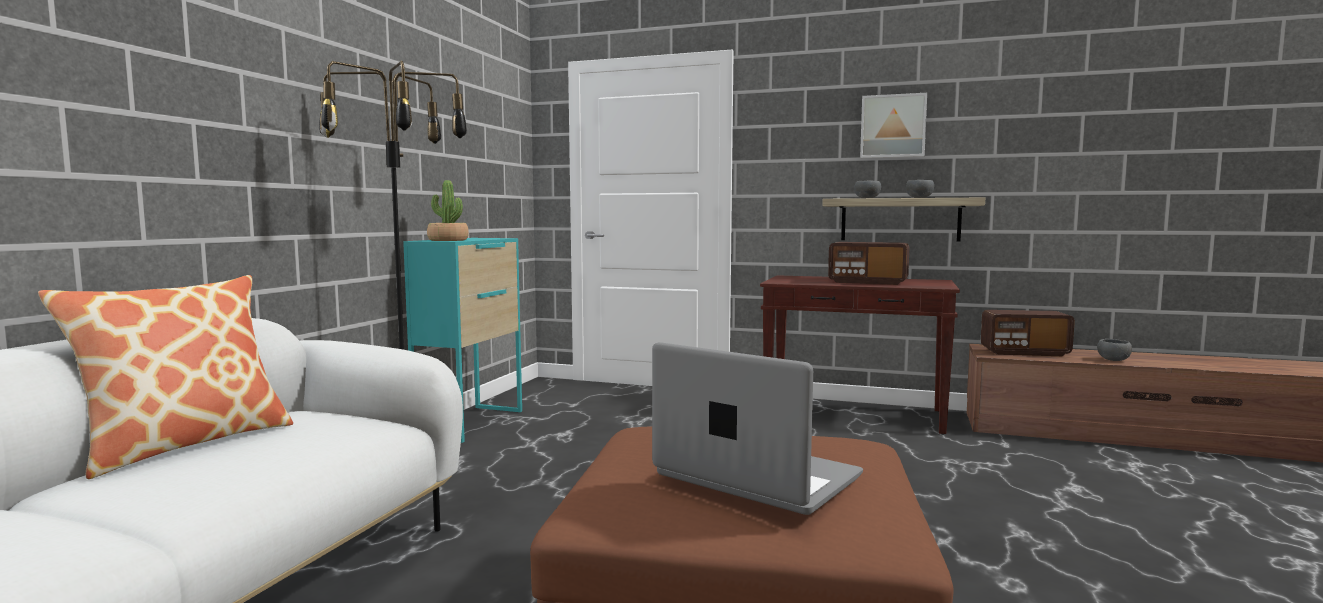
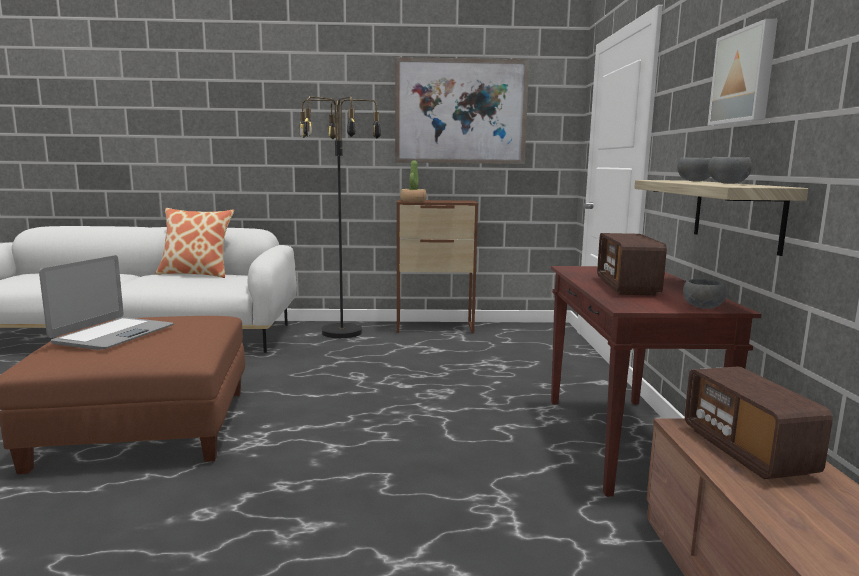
camera: 70 degrees right, 5 degrees up
turquoise cabinet [403,238,522,443] -> brown cabinet [397,200,478,333]
grey bowl [1097,339,1132,361] -> grey bowl moved to [683,279,726,309]
none -> picture [395,57,529,164]

